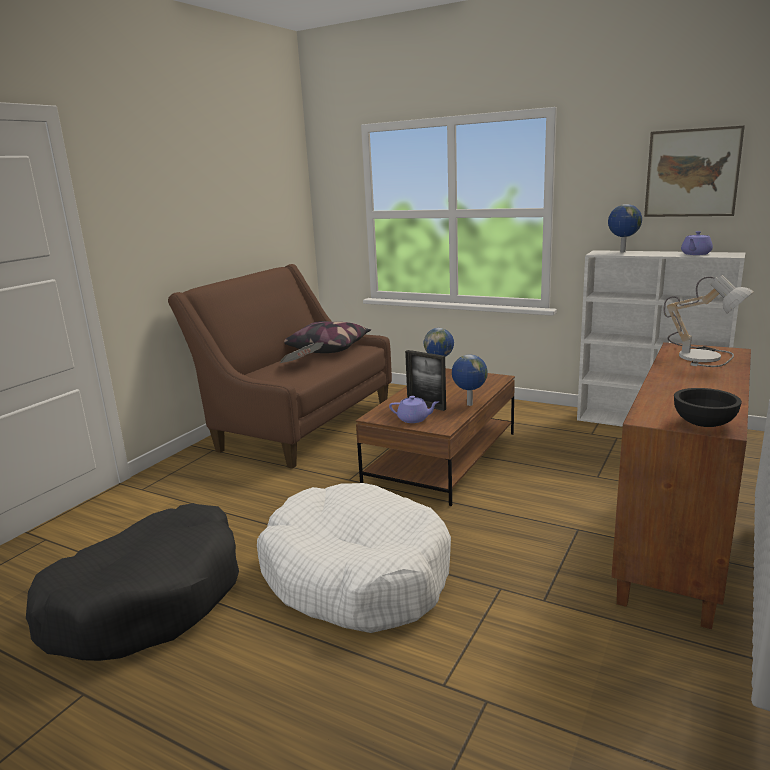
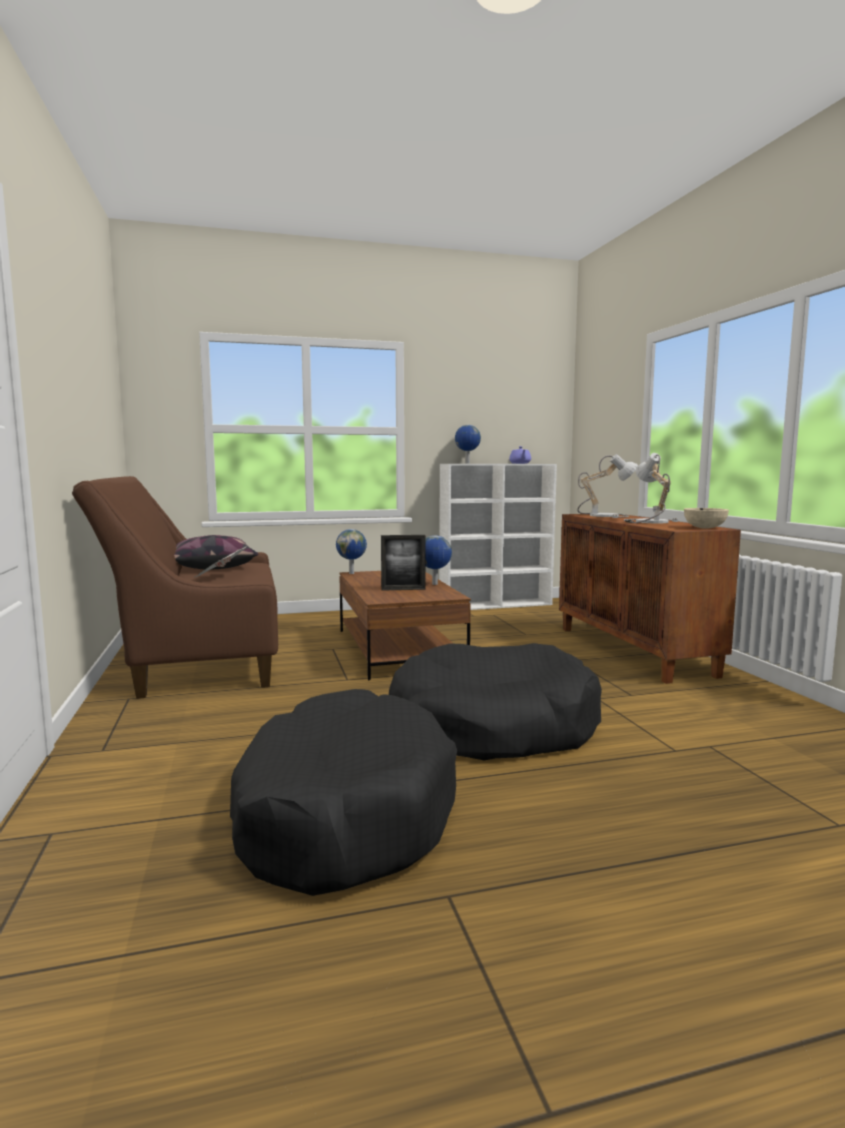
camera: 45 degrees left, 10 degrees down
white dog bed [257,483,451,633] -> black dog bed [389,643,602,760]
purple teapot [389,396,439,423] -> none
picture [644,126,745,217] -> none
black bowl [674,388,742,427] -> beige bowl [684,508,729,529]
none -> table lamp [624,453,678,523]

